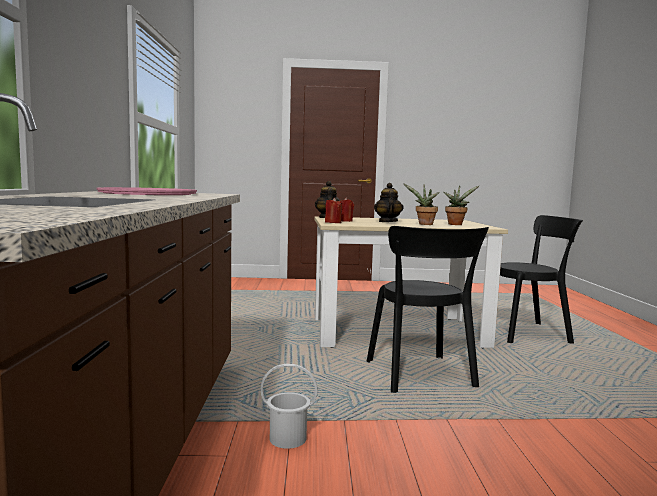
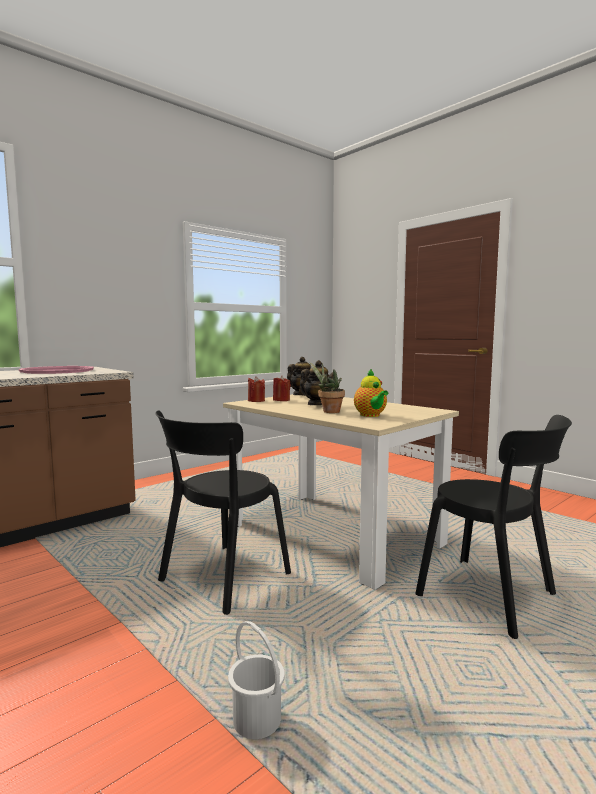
camera: 50 degrees right, 0 degrees up
white bucket [261,364,318,449] -> white bucket moved to [228,621,285,739]
potted plant [444,185,479,225] -> teapot [354,369,388,417]

